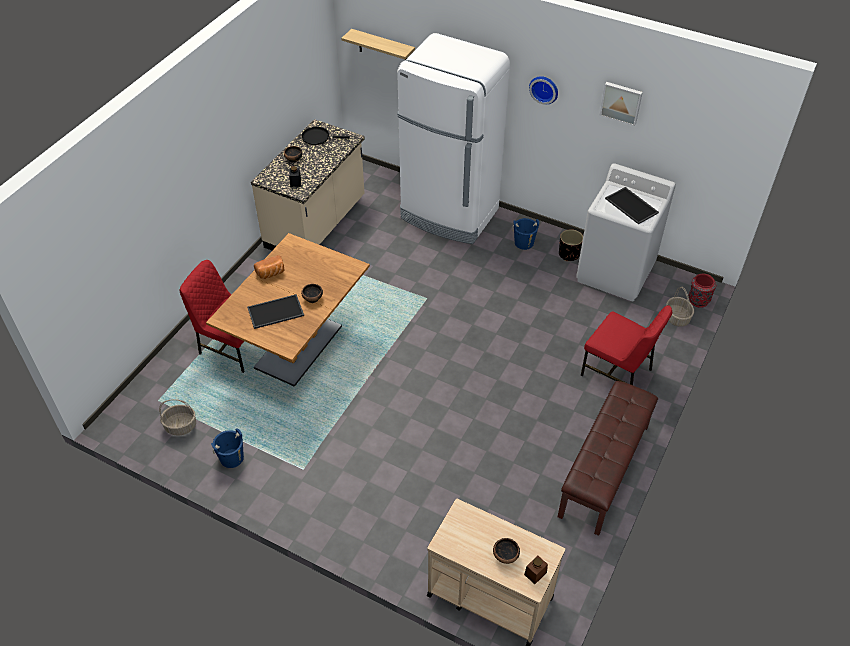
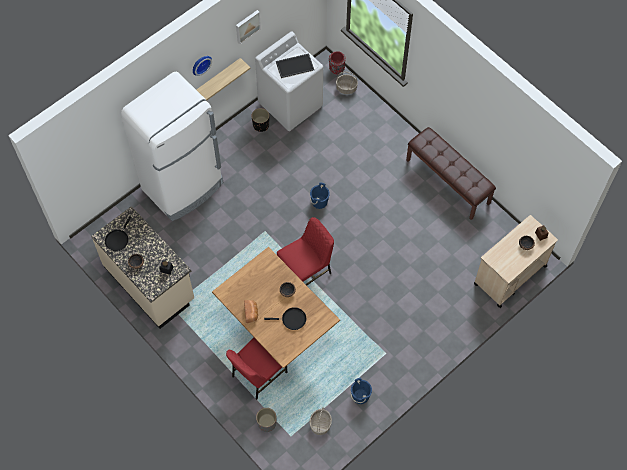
camera: 70 degrees left, 15 degrees up
tray [247,294,304,329] -> black frying pan [264,307,306,330]
shelf [341,29,415,60] -> shelf moved to [196,58,250,101]
blue bucket [512,218,540,250] -> blue bucket moved to [310,182,330,209]
red chair [581,305,672,385] -> red chair moved to [277,217,334,285]
none -> grey planter [256,408,277,432]

